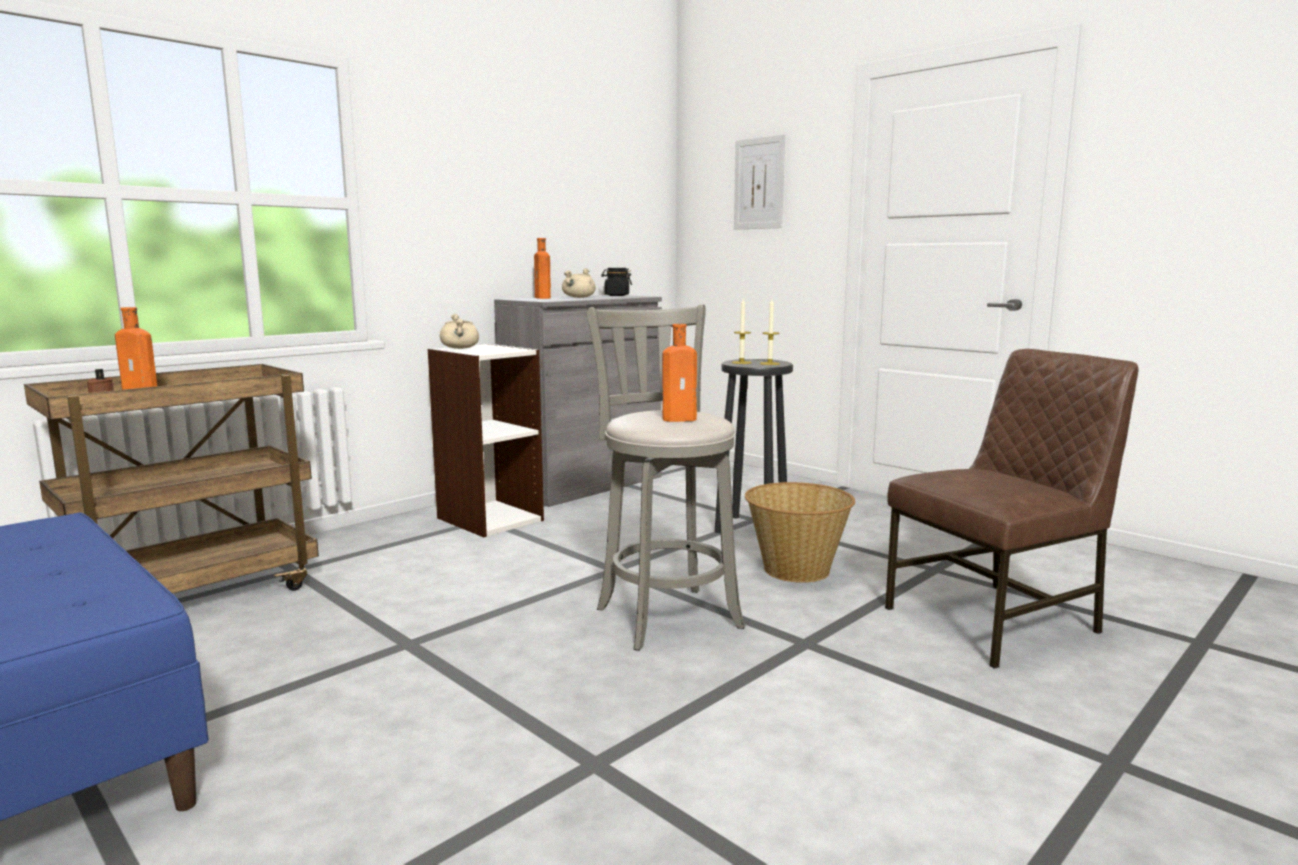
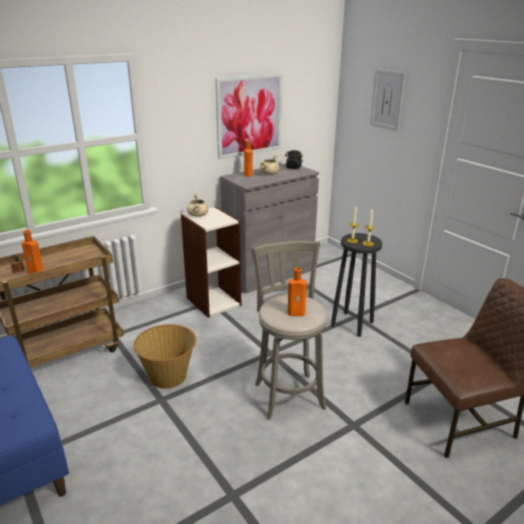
camera: 10 degrees right, 15 degrees up
basket [745,482,855,583] -> basket moved to [133,324,196,389]
none -> picture [215,73,282,159]

